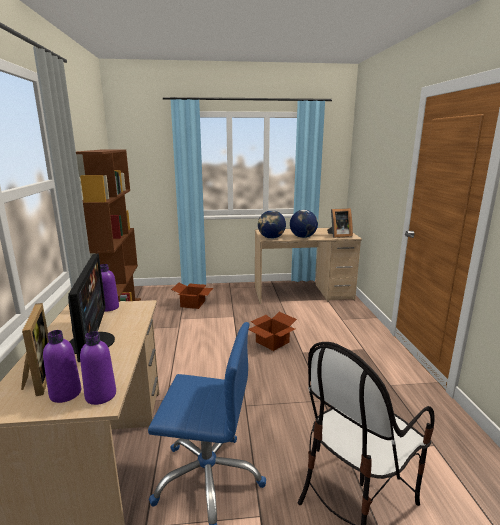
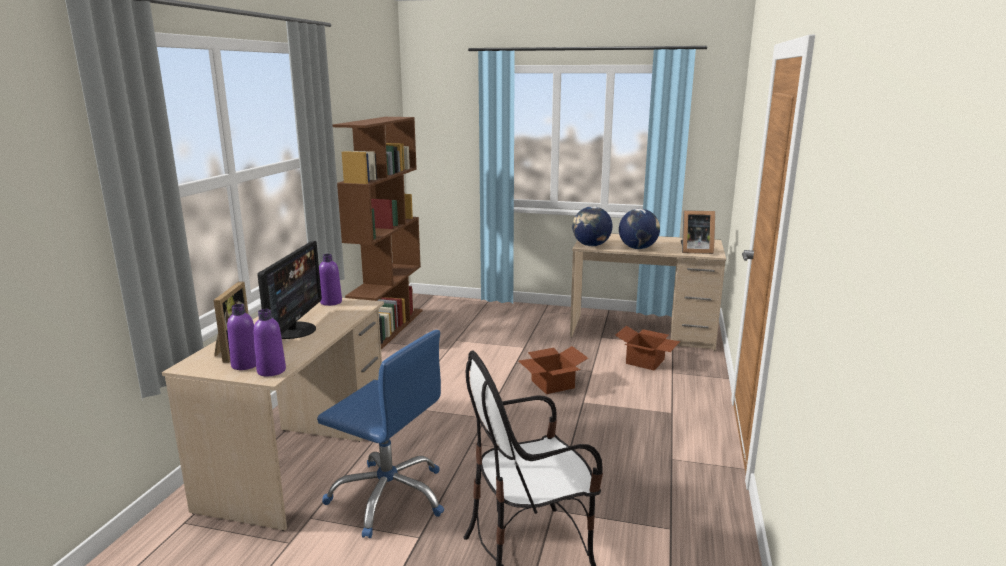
camera: 20 degrees right, 0 degrees up
cardboard box [171,283,213,309] -> cardboard box moved to [615,326,680,370]

